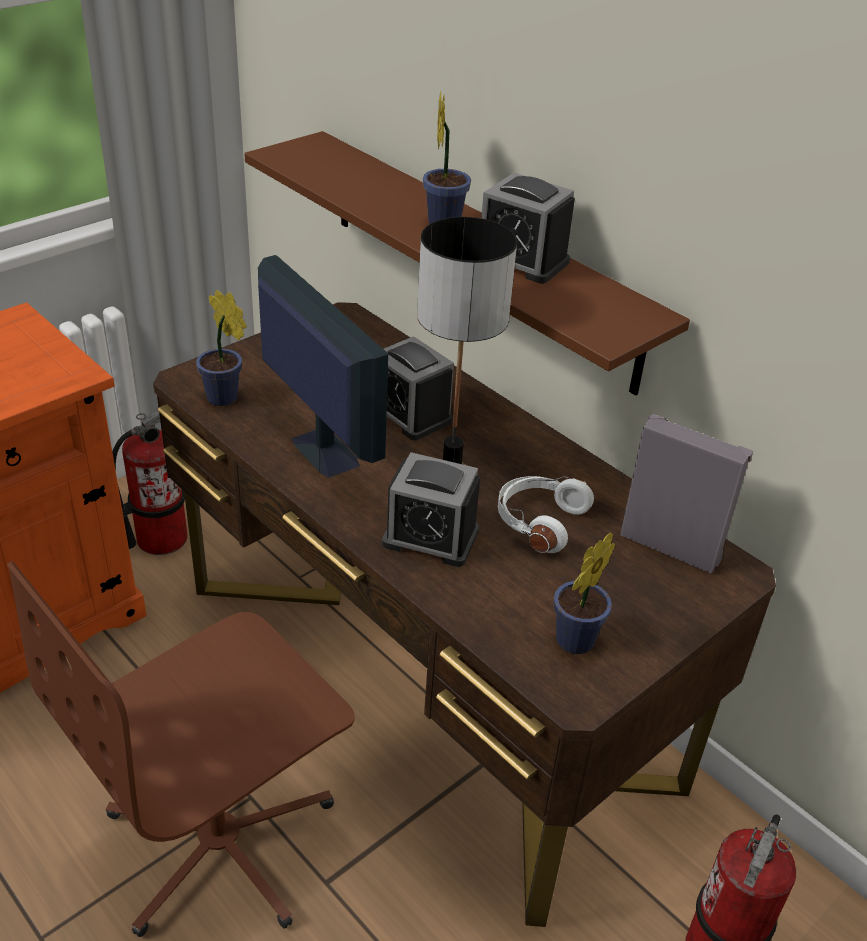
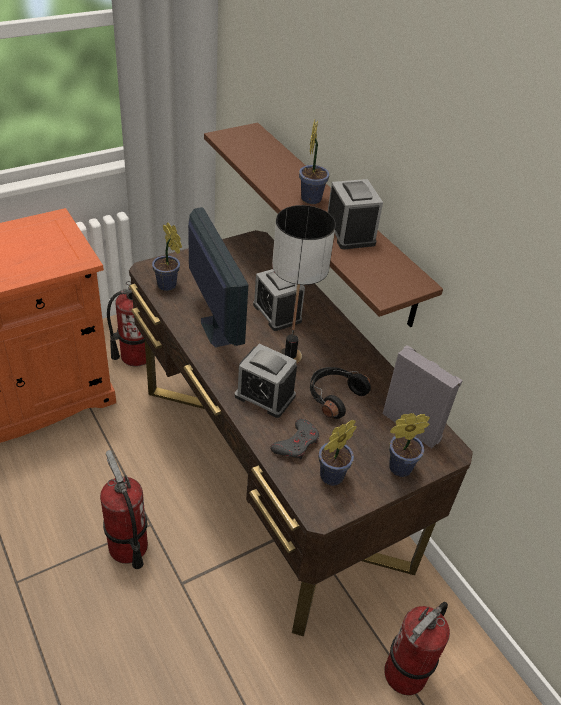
camera: 10 degrees right, 5 degrees up
brown office chair [7,561,355,937] -> fire extinguisher [100,450,148,569]
alarm clock [481,173,575,284] -> alarm clock turned 150 degrees counterclockwise [328,179,383,249]
white headphones [498,476,594,553] -> black headphones [310,367,371,419]
none -> grey game controller [270,419,319,459]
none -> potted plant [389,413,430,477]

